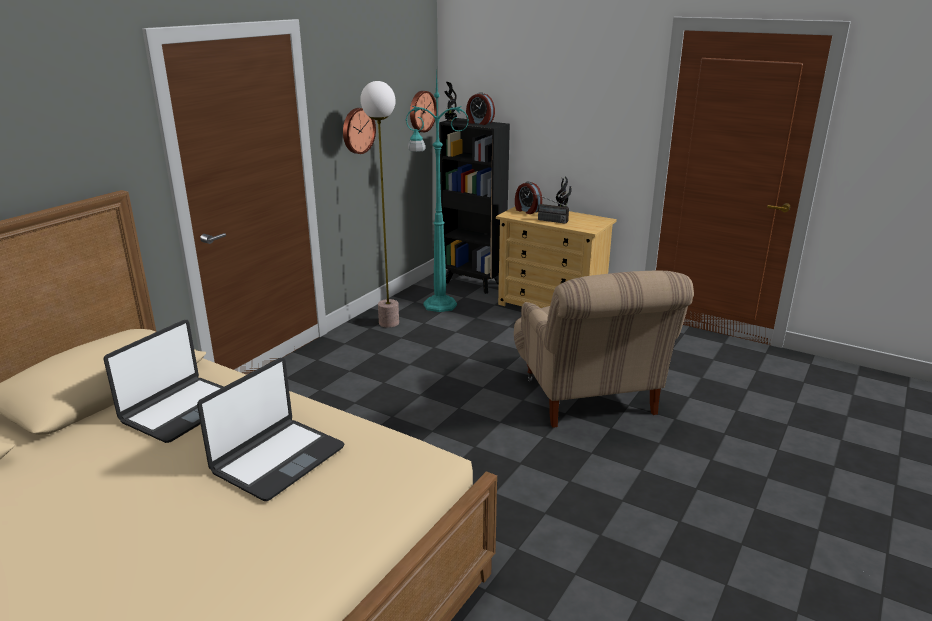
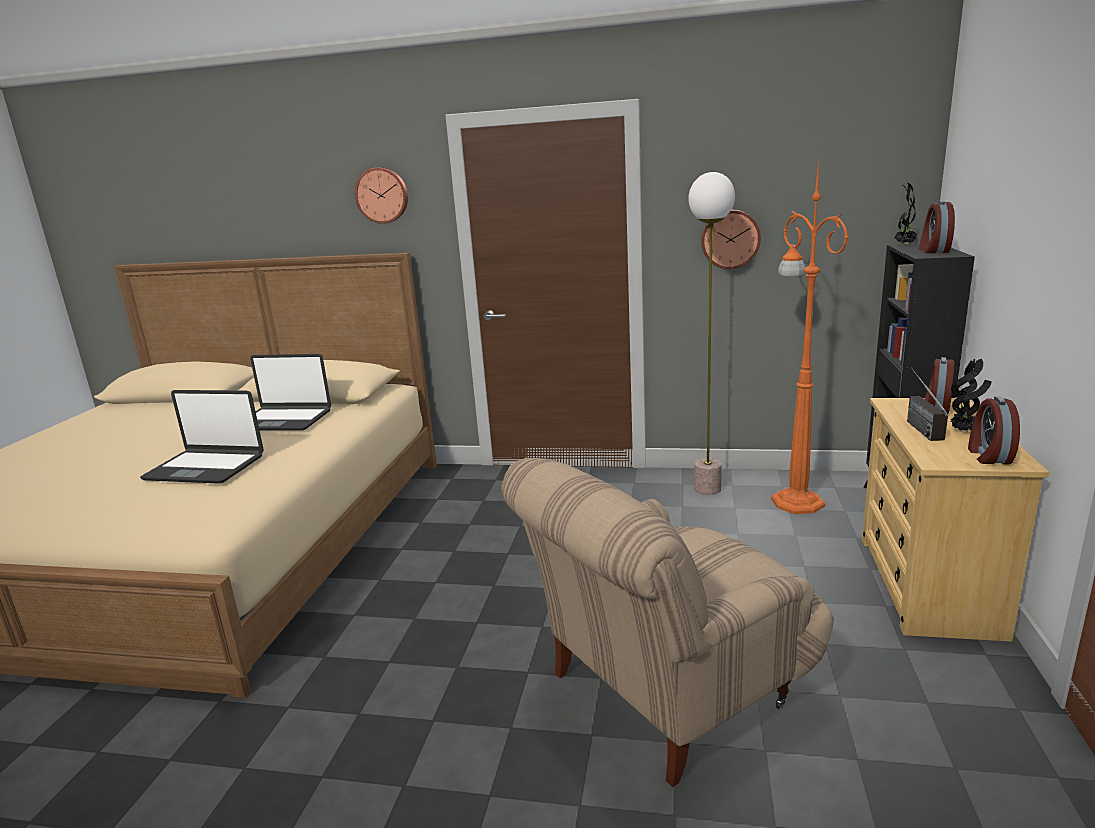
camera: 70 degrees right, 5 degrees down
turquoise floor lamp [406,69,469,312] -> orange floor lamp [771,159,849,514]
wall clock [410,91,436,132] -> wall clock moved to [355,167,408,224]
none -> alarm clock [968,396,1020,464]

